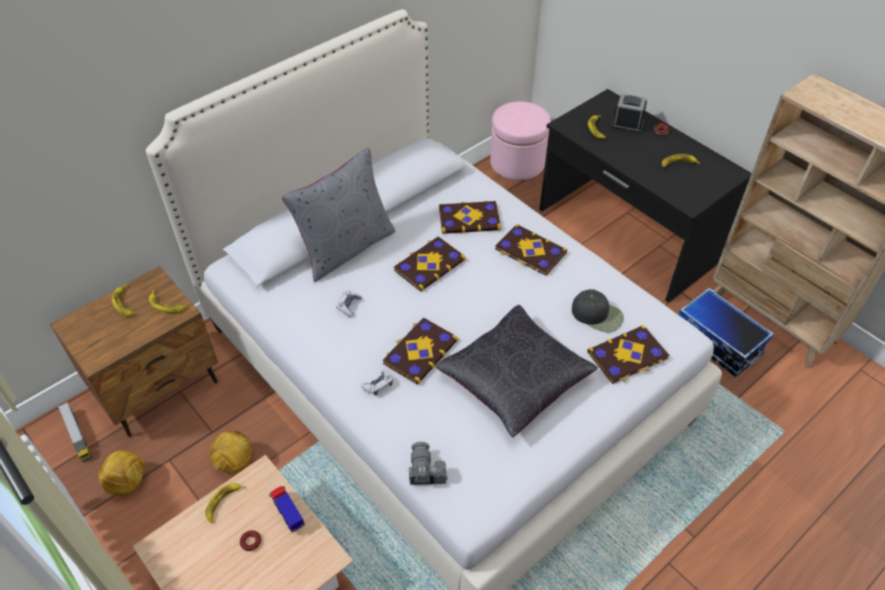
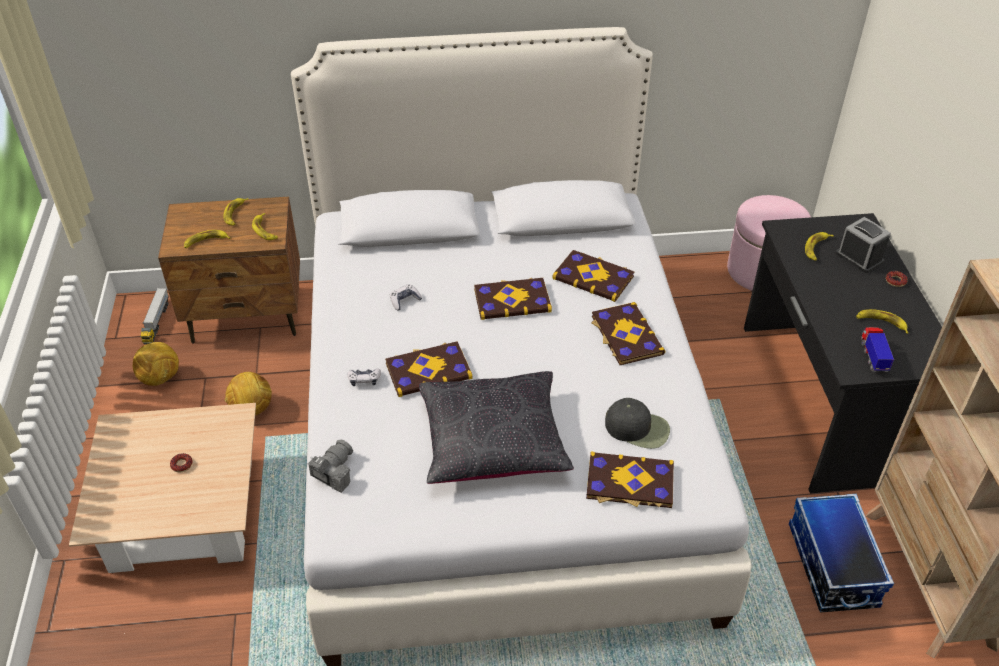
camera: 35 degrees right, 5 degrees down
banana [205,483,246,523] -> banana moved to [184,230,230,248]
toy truck [269,486,305,532] -> toy truck moved to [861,327,894,372]
grey pillow [282,148,395,282] -> none
black cap [572,289,624,333] -> black cap turned 45 degrees counterclockwise [605,398,670,449]

